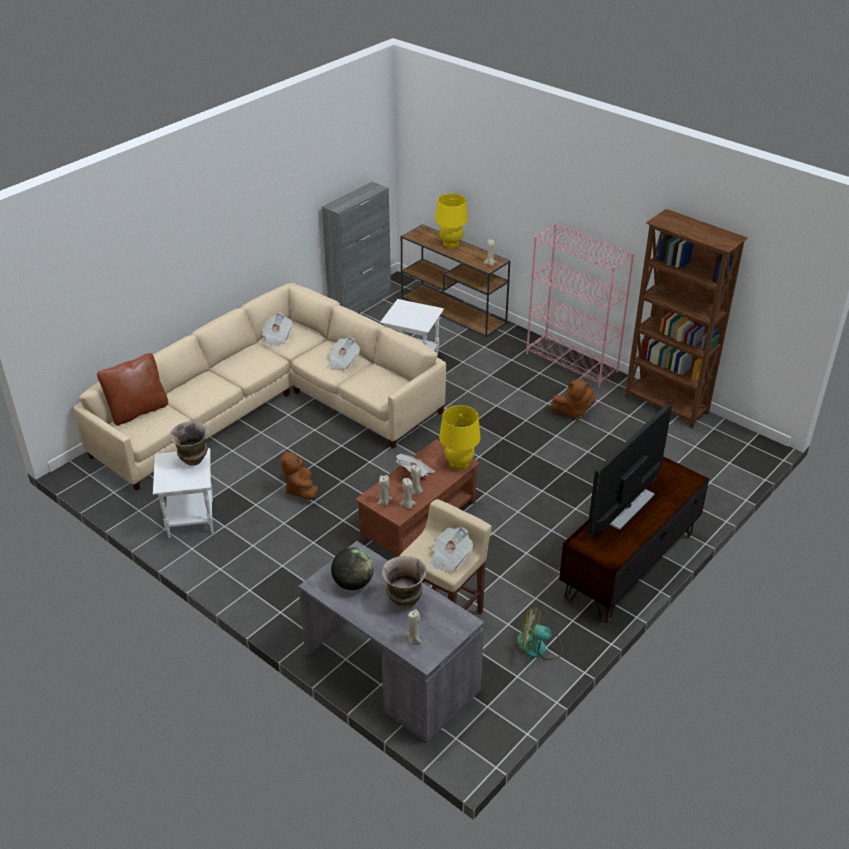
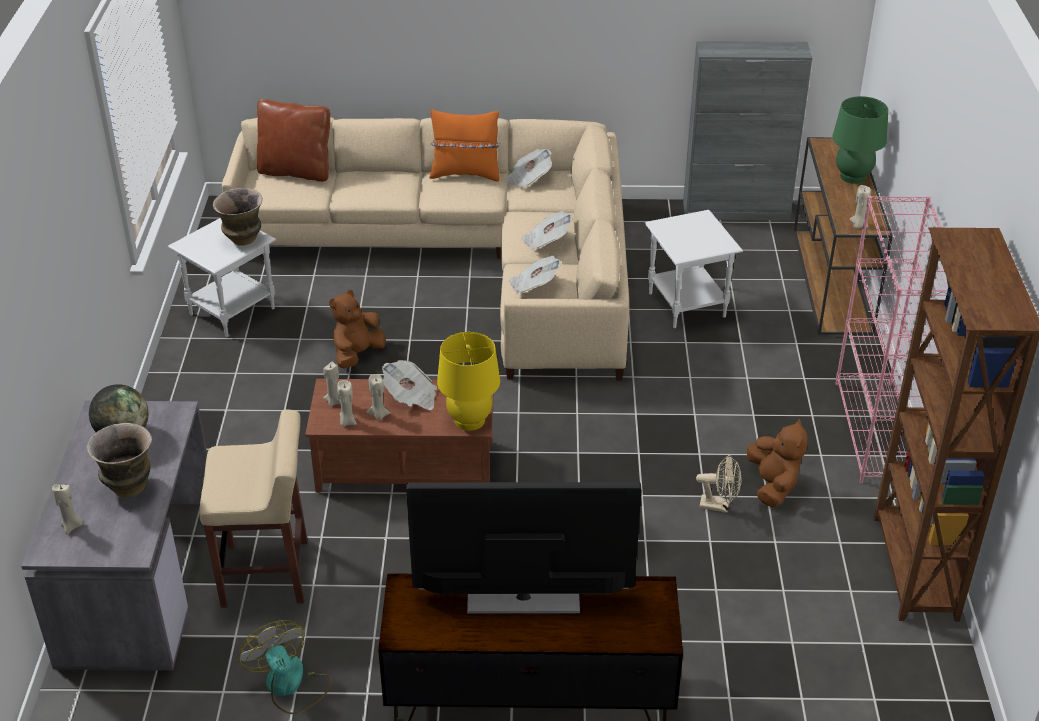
camera: 50 degrees right, 0 degrees up
newspaper [429,527,473,572] -> newspaper moved to [509,256,561,294]
yellow table lamp [435,194,468,248] -> green table lamp [832,96,888,184]
brown plush toy [551,379,596,420] -> brown plush toy turned 135 degrees counterclockwise [747,419,808,507]
none -> orange pillow [429,109,501,182]
none -> beige fan [696,455,741,513]

